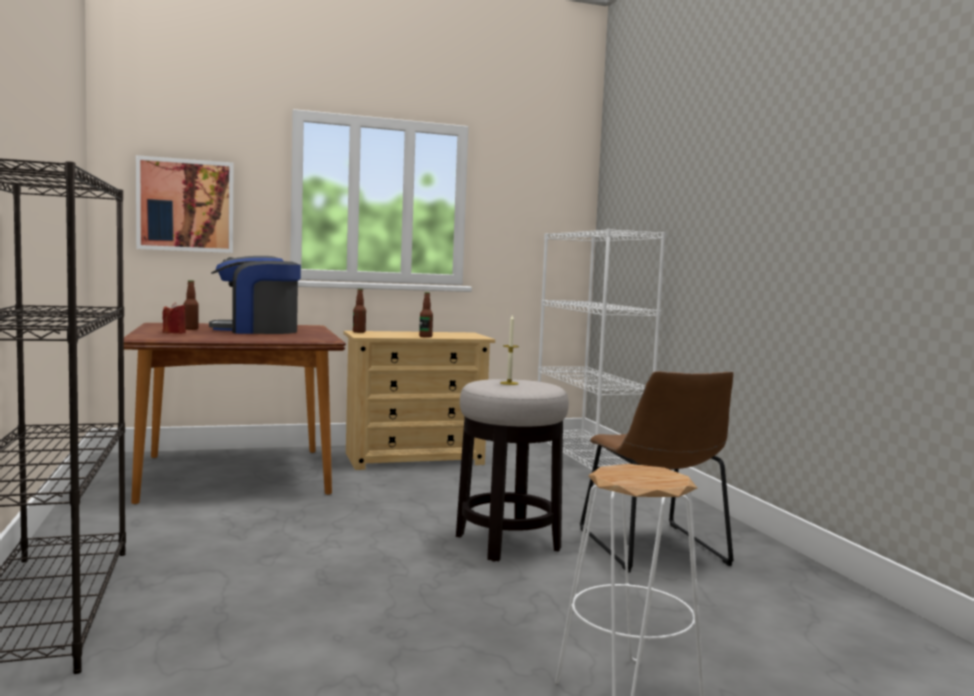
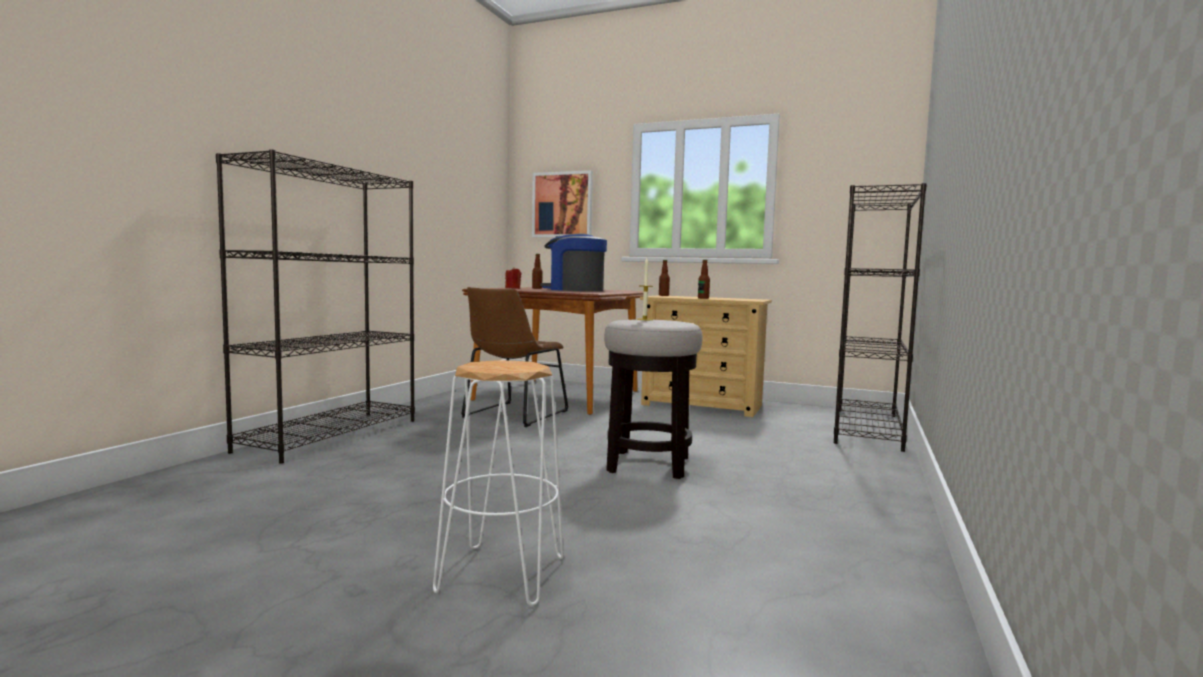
camera: 40 degrees right, 0 degrees up
white bookcase [535,229,666,470] -> black bookcase [834,183,927,452]
brown chair [580,371,734,572] -> brown chair moved to [461,287,568,427]

